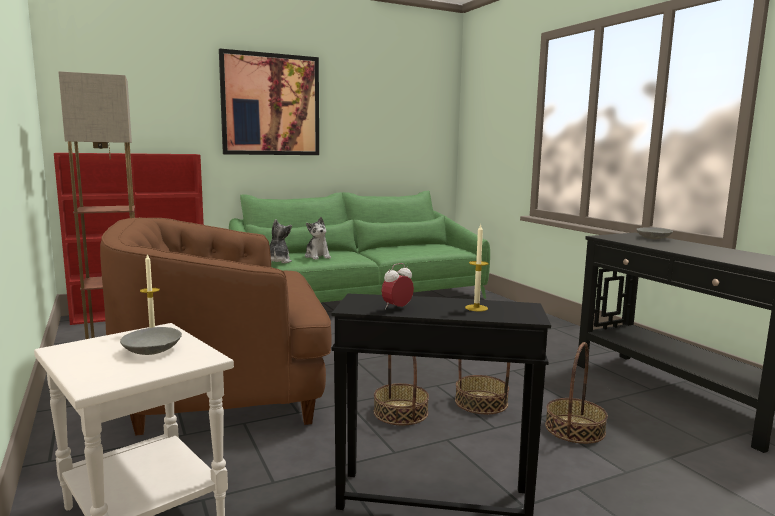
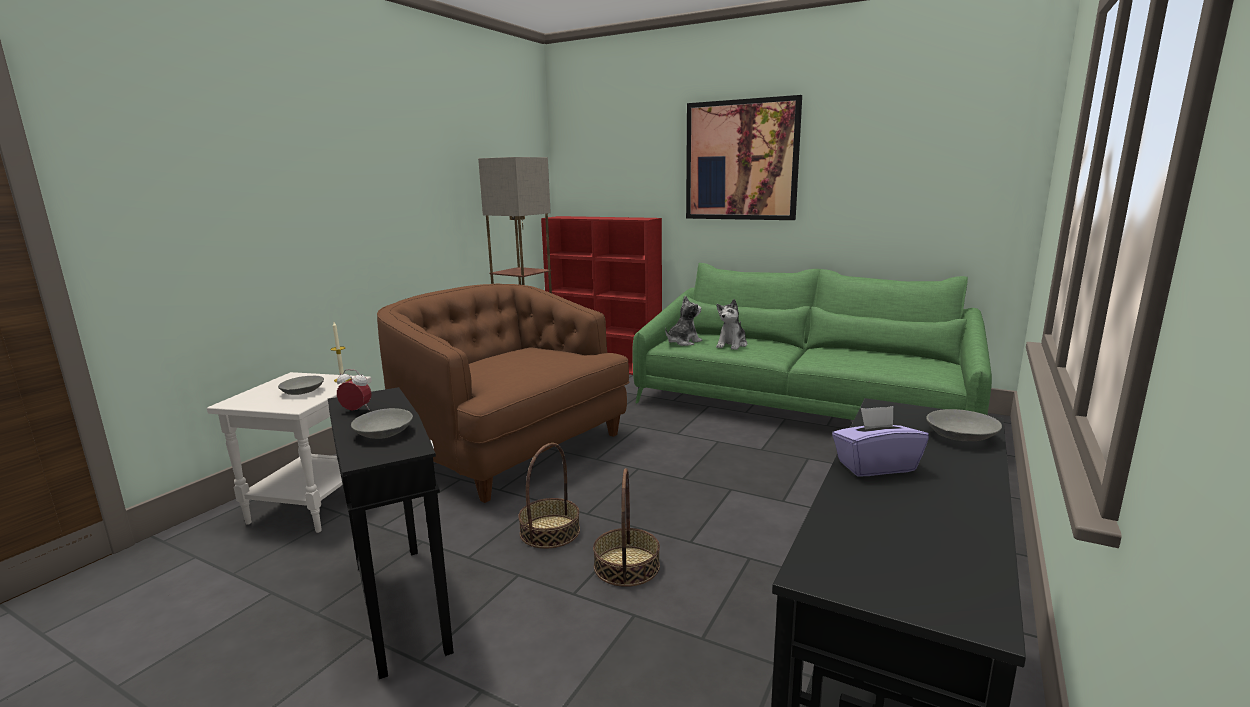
camera: 55 degrees right, 5 degrees up
candle [465,225,489,311] -> grey bowl [351,408,413,439]
basket [545,342,608,444] -> none
none -> purple tissue box [832,406,929,477]

